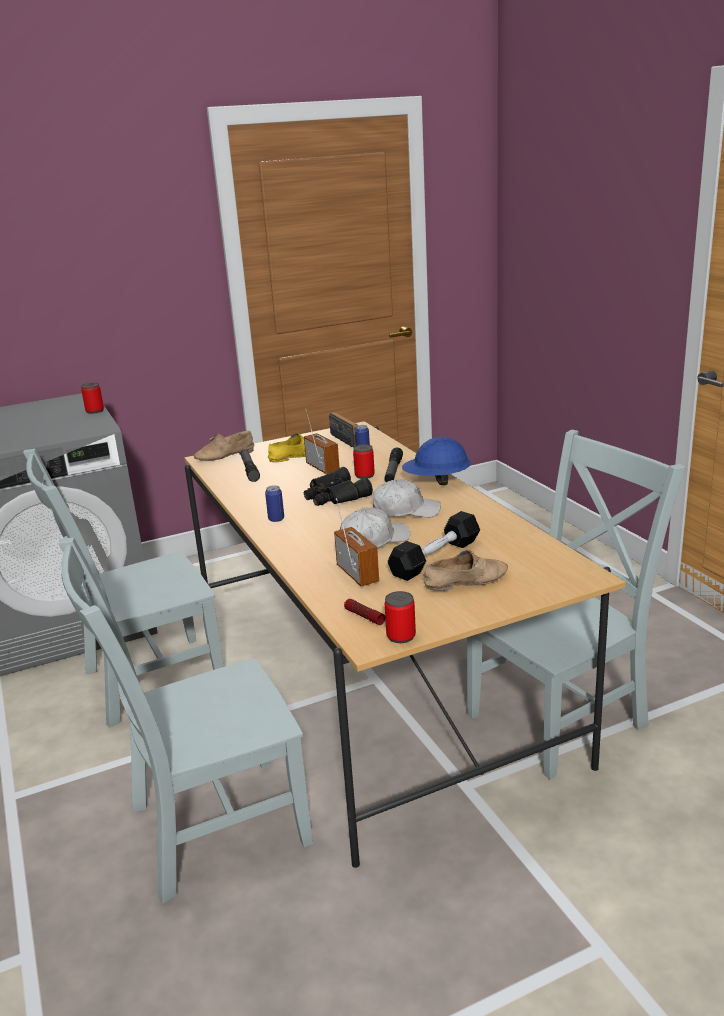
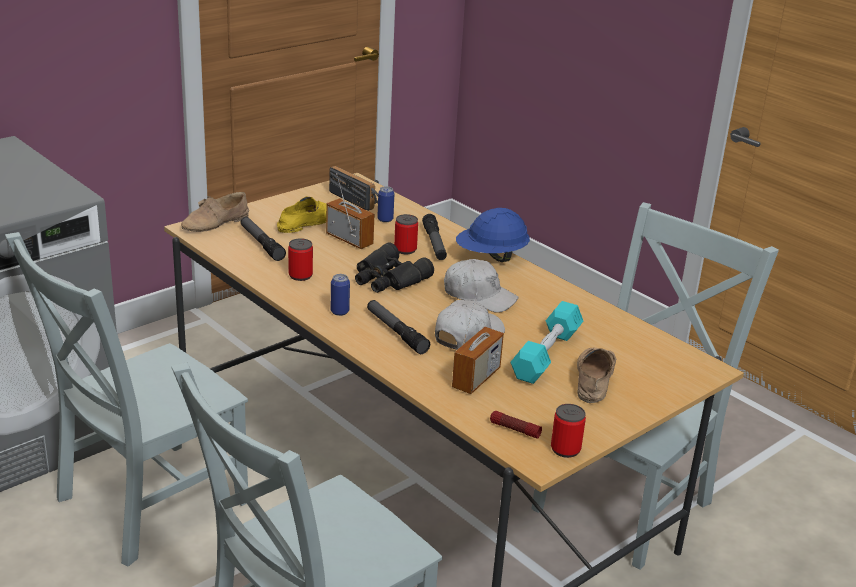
camera: 20 degrees left, 5 degrees up
can [81,383,104,414] -> can moved to [288,238,313,281]
radio [334,498,379,587] -> radio turned 75 degrees clockwise [452,292,504,394]
white cap [372,479,441,518] -> white cap turned 45 degrees clockwise [444,259,519,313]
black dumbbell [388,511,480,581] -> turquoise dumbbell [511,301,583,384]
beige shoe [424,550,508,591] -> beige shoe turned 45 degrees counterclockwise [577,347,616,403]
none -> flashlight [367,300,430,354]

